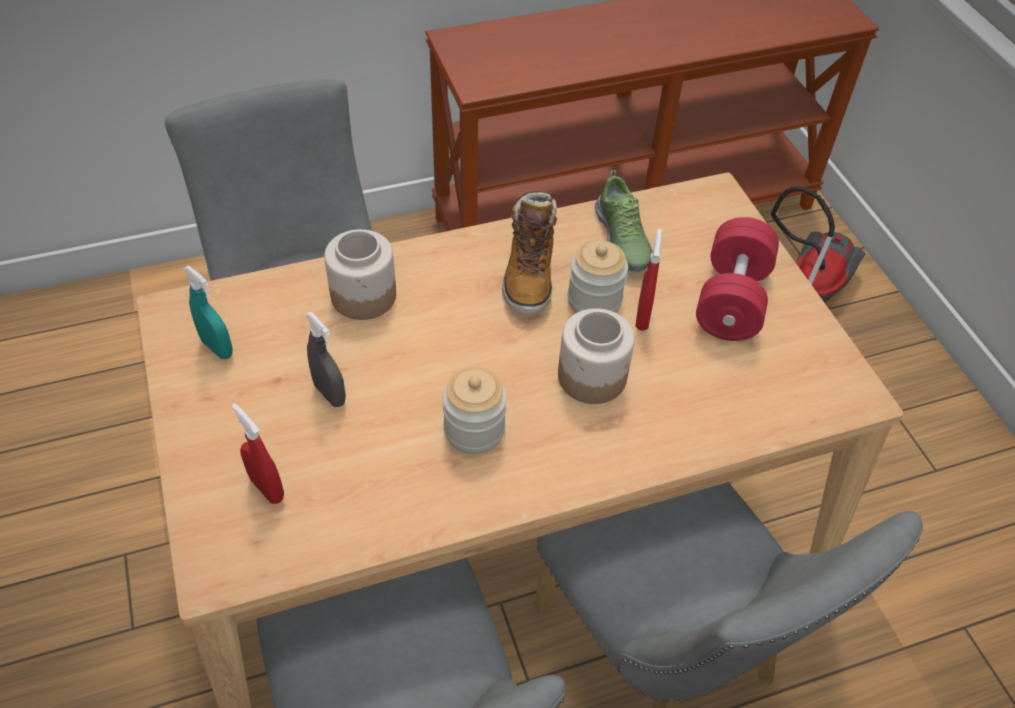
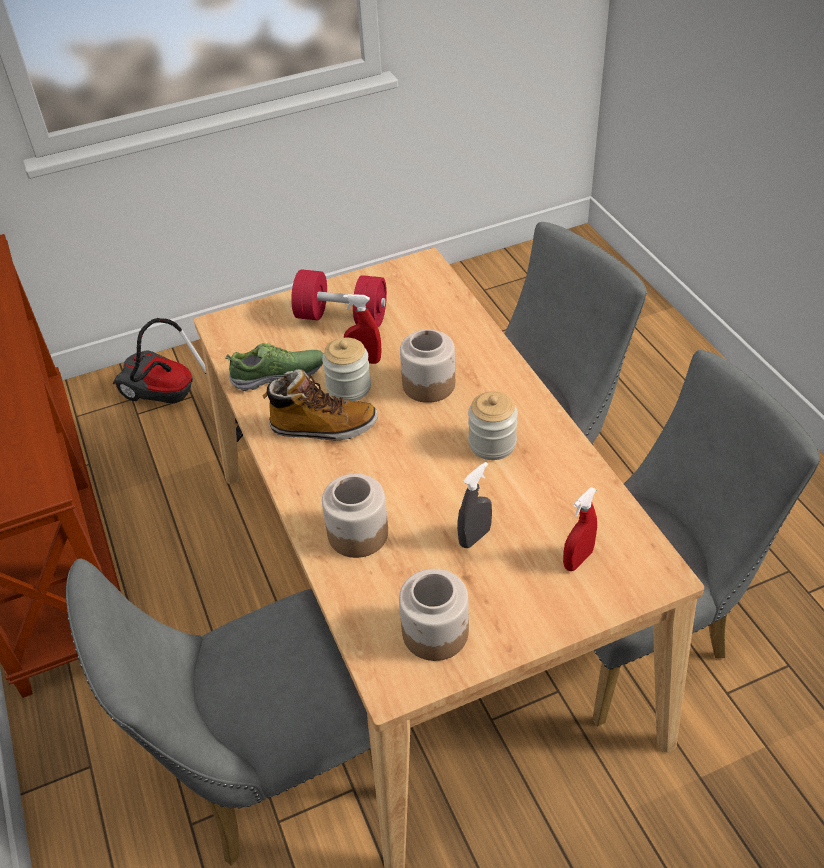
camera: 90 degrees left, 5 degrees down
turquoise spray bottle [183,266,233,359] -> jar [399,569,469,661]

